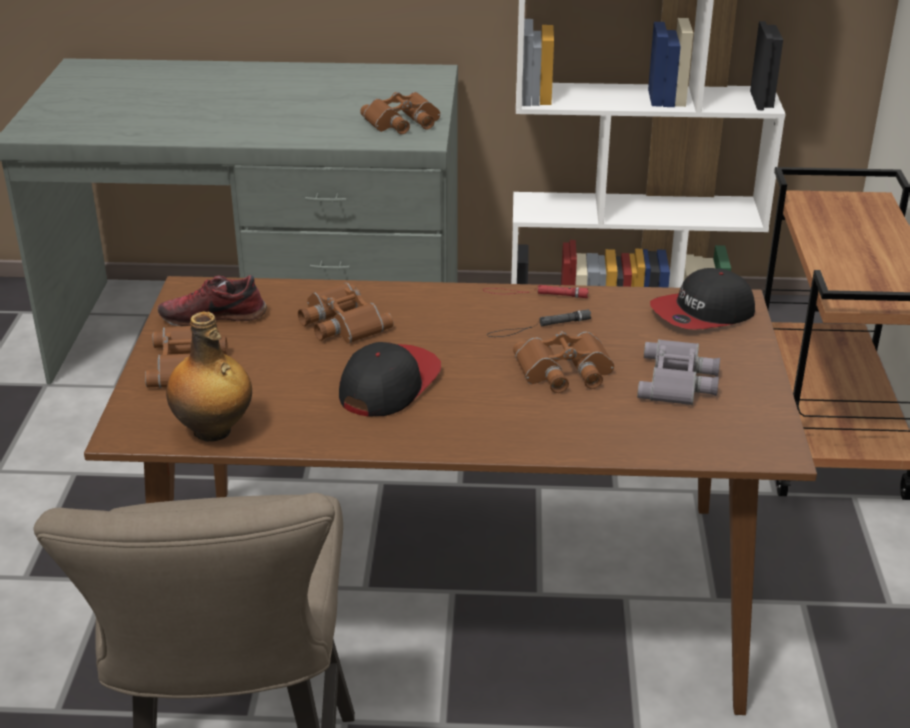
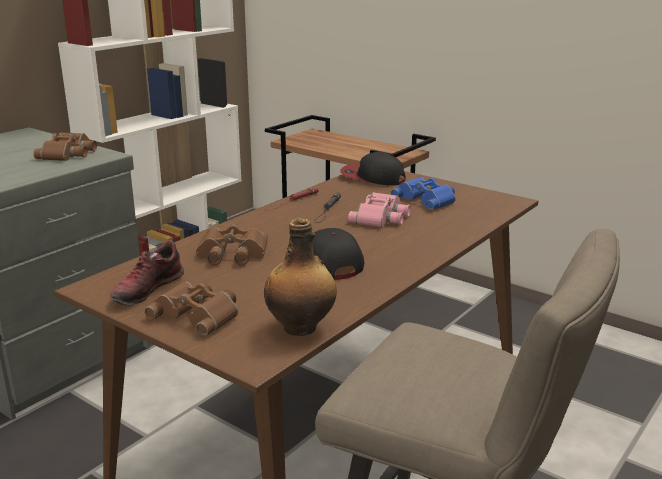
camera: 55 degrees left, 10 degrees down
brown binoculars [513,331,614,393] -> pink binoculars [348,192,411,228]
grey binoculars [637,339,720,405] -> blue binoculars [391,177,456,211]
cap [650,268,755,330] -> cap turned 105 degrees clockwise [340,152,406,186]

